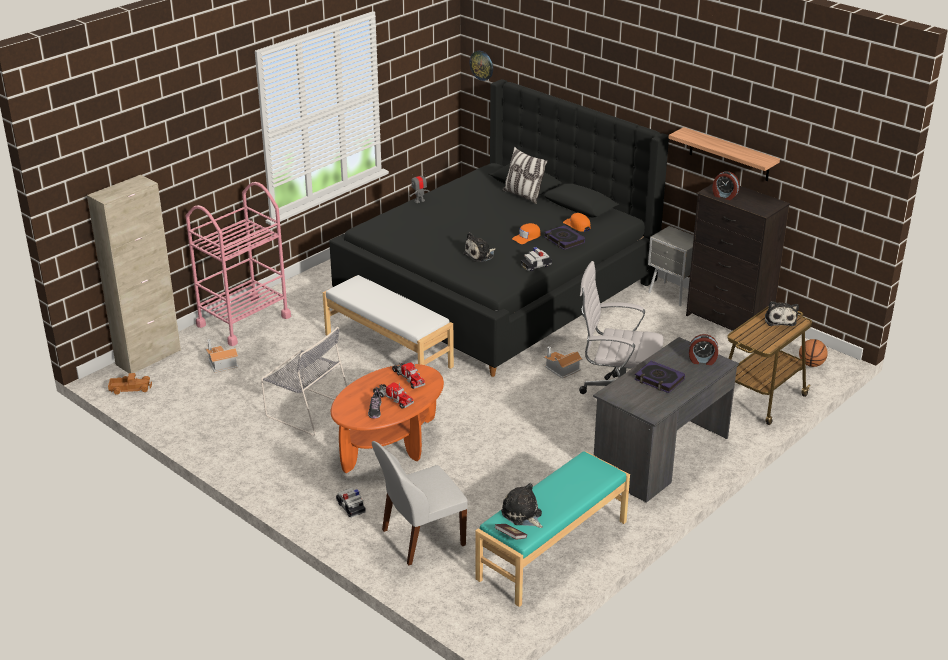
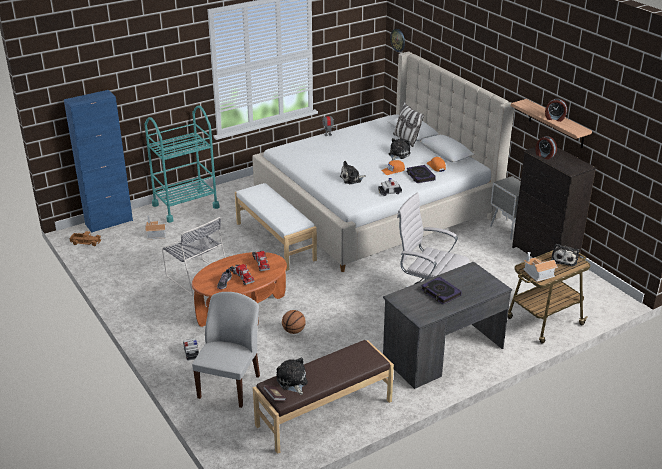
camera: 15 degrees right, 0 degrees up
beige cabinet [87,175,181,373] -> blue cabinet [64,90,133,233]
pink cart [186,182,291,346] -> turquoise cart [144,106,220,223]
black bed [329,79,669,377] -> beige bed [252,51,514,272]
white chair [372,441,468,566] -> white chair turned 120 degrees clockwise [192,292,260,408]
turquoise bench [475,451,630,607] -> brown bench [253,340,394,454]
toy house [543,346,583,378] -> toy house moved to [523,252,558,282]
alarm clock [689,334,718,365] -> alarm clock moved to [545,99,567,122]
basketball [799,339,828,367] -> basketball moved to [282,310,306,334]
none -> plush toy [388,138,411,161]

